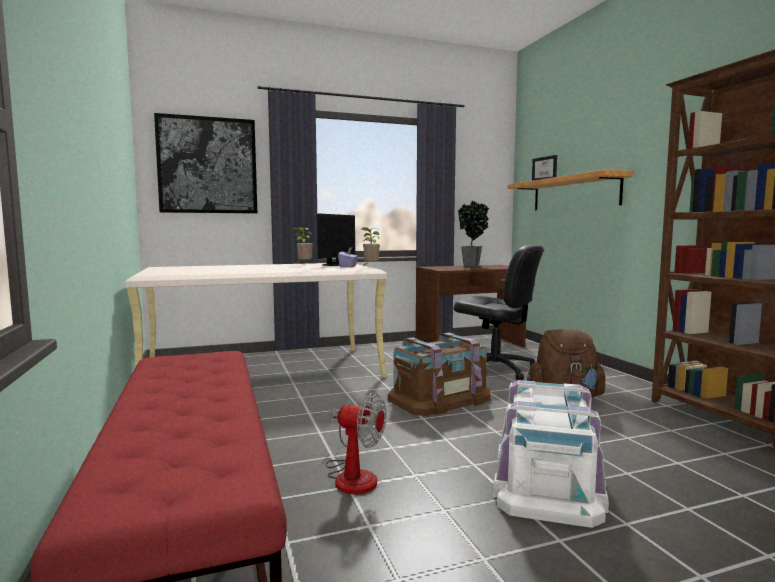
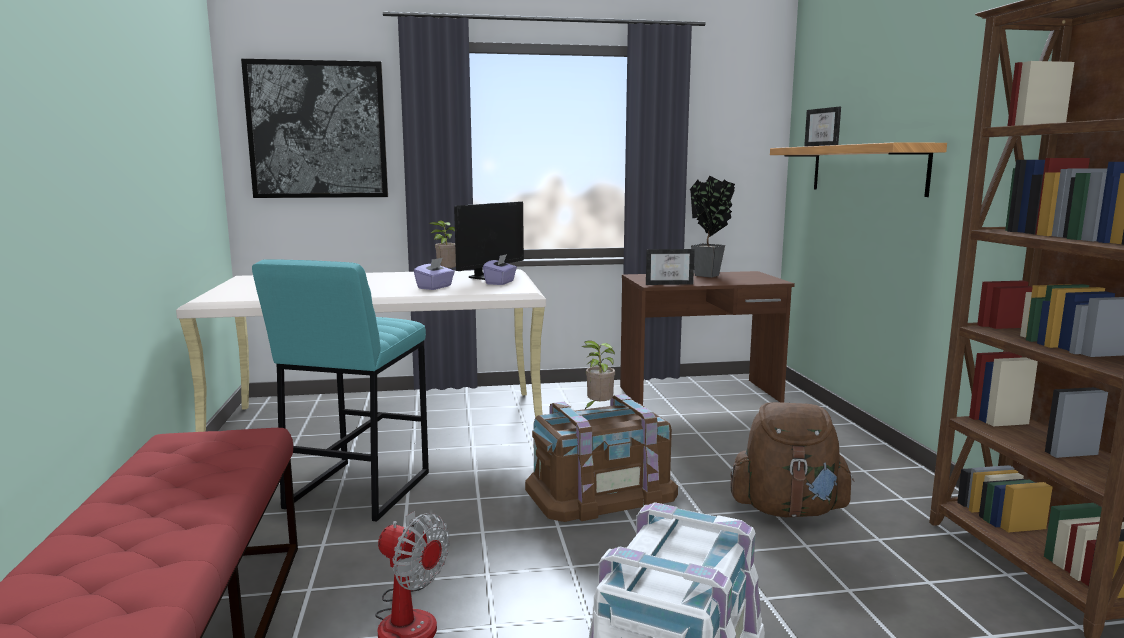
camera: 10 degrees right, 5 degrees up
potted plant [361,227,380,266] -> potted plant moved to [582,341,615,410]
black office chair [454,244,544,381] -> none
none -> turquoise stool [252,259,429,522]
none -> purple tissue box [414,258,455,290]
none -> picture frame [646,249,695,285]

